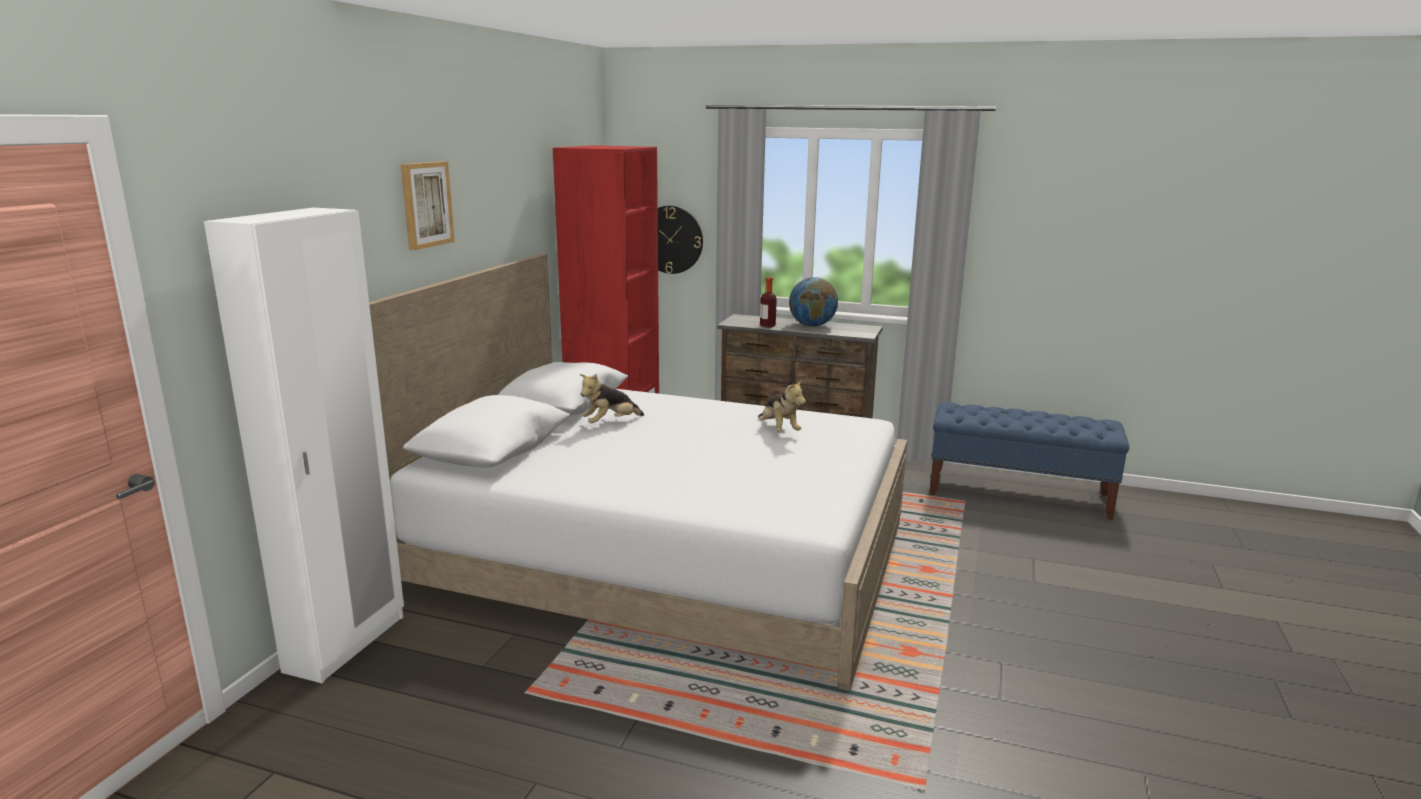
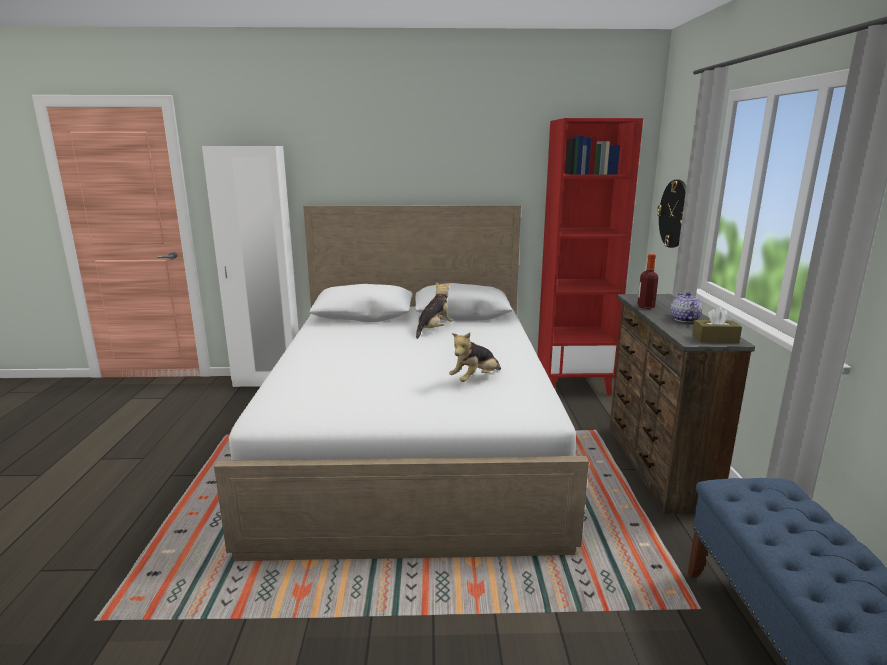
camera: 70 degrees right, 0 degrees up
picture [401,161,455,250] -> none
plush toy [580,374,644,423] -> plush toy turned 90 degrees clockwise [416,282,453,339]
globe [789,277,838,326] -> teapot [670,292,702,322]
none -> brown tissue box [692,307,742,343]

